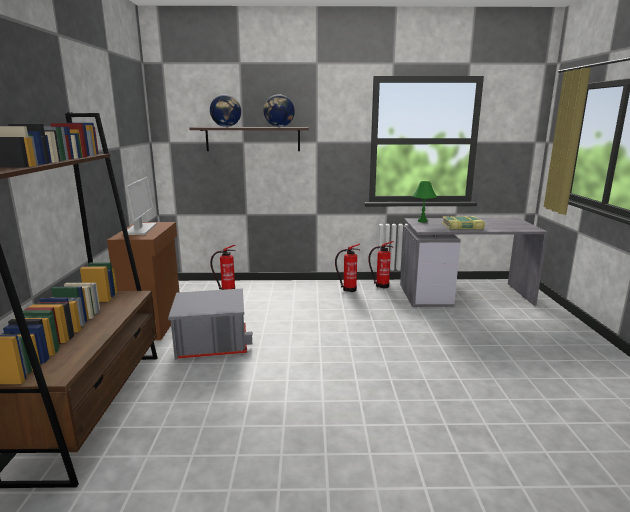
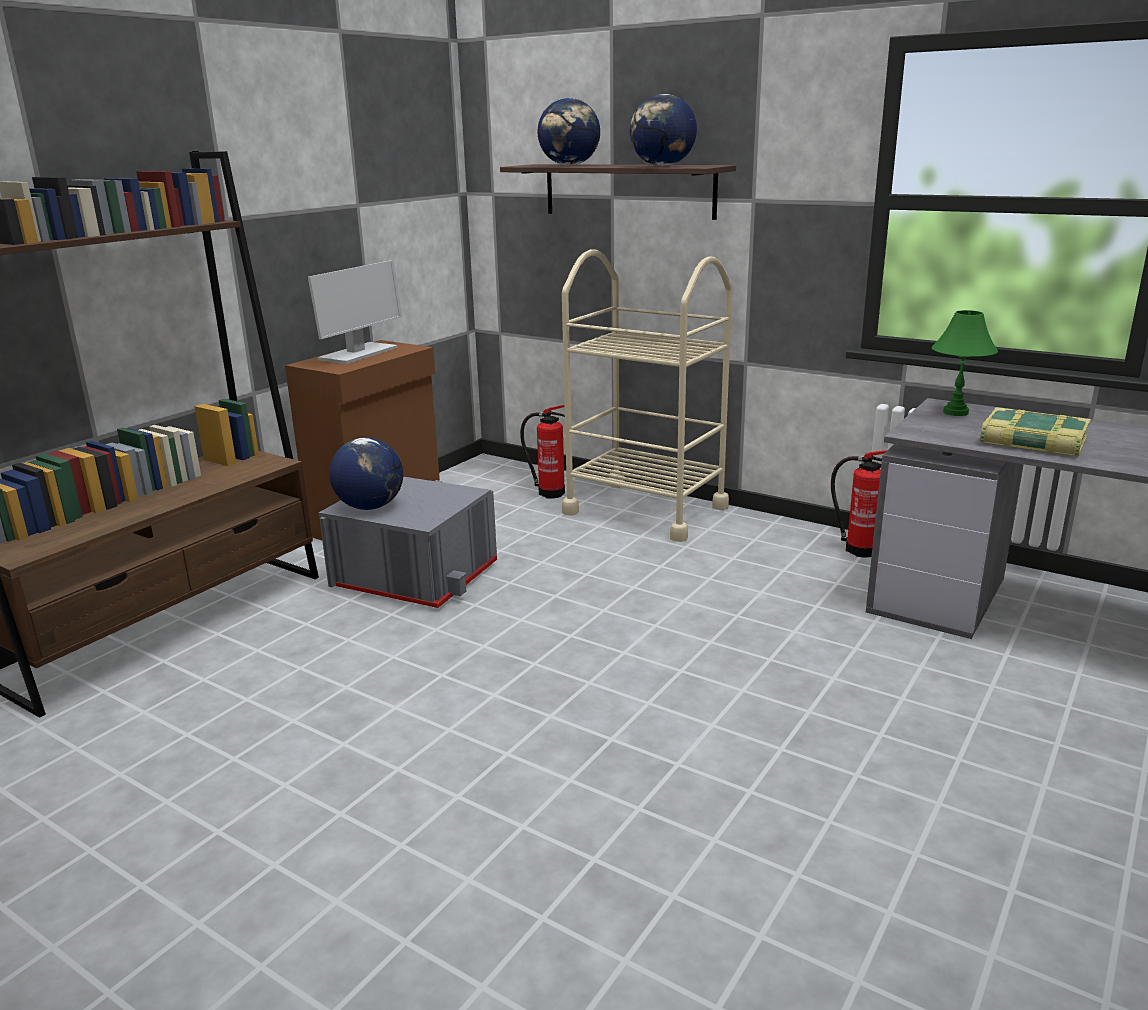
camera: 35 degrees right, 5 degrees up
fire extinguisher [335,244,360,292] -> none
none -> globe [329,437,403,510]
none -> beige cart [562,249,732,542]

